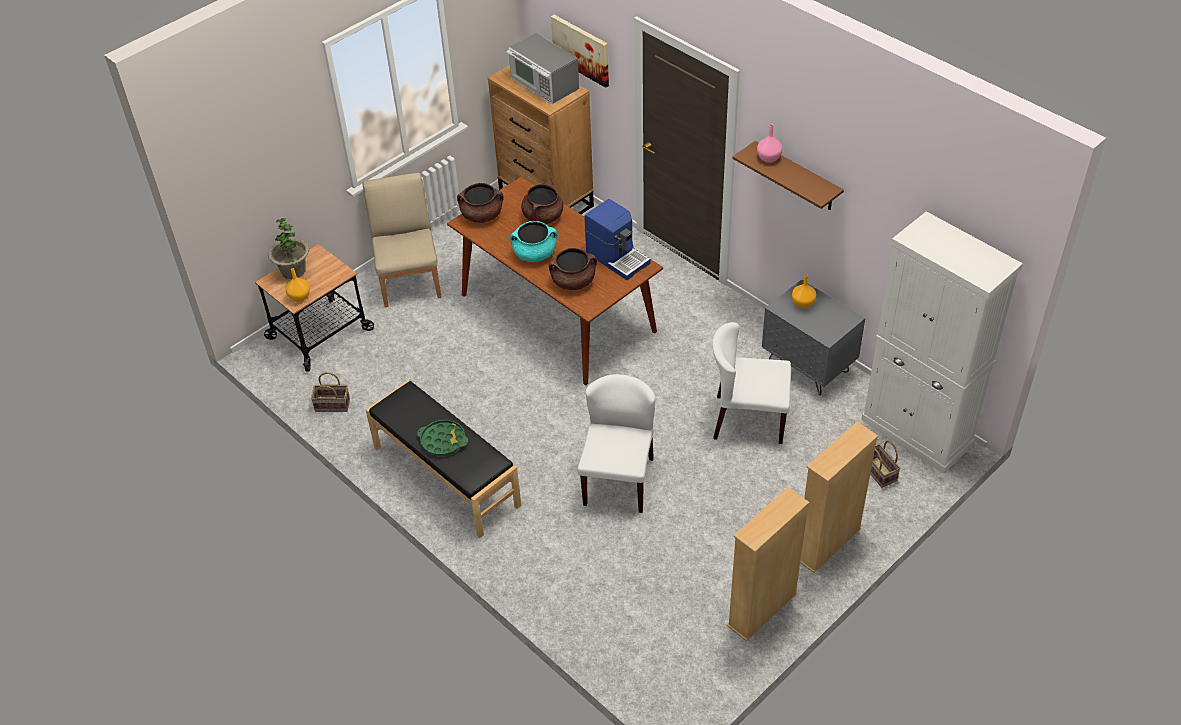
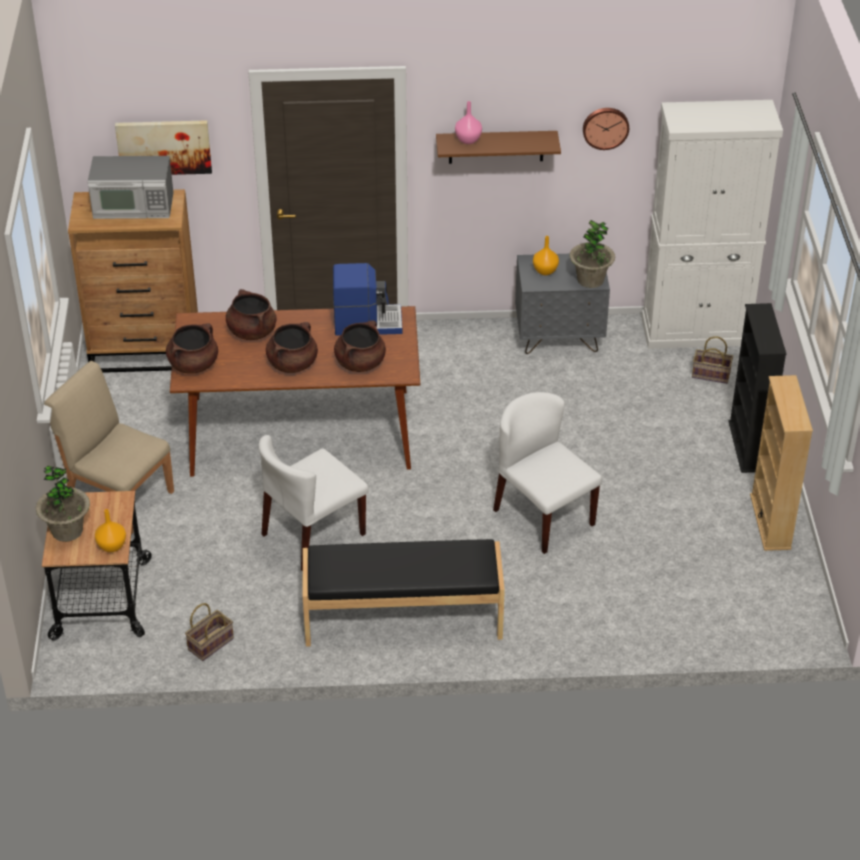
camera: 50 degrees left, 5 degrees down
green tray [417,420,468,456] -> none
turquoise cooking pot [510,221,558,262] -> brown cooking pot [266,322,318,373]
white chair [712,322,791,444] -> white chair moved to [258,435,369,571]
beige bookcase [800,422,878,573] -> black bookcase [728,303,786,473]
none -> potted plant [569,220,615,288]
none -> wall clock [583,108,629,150]

